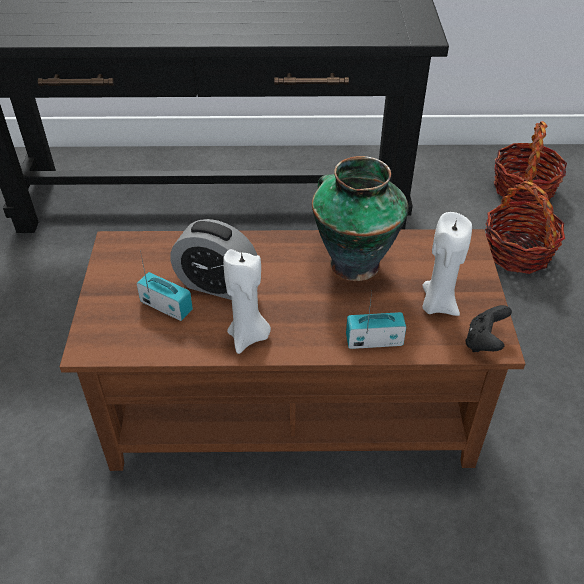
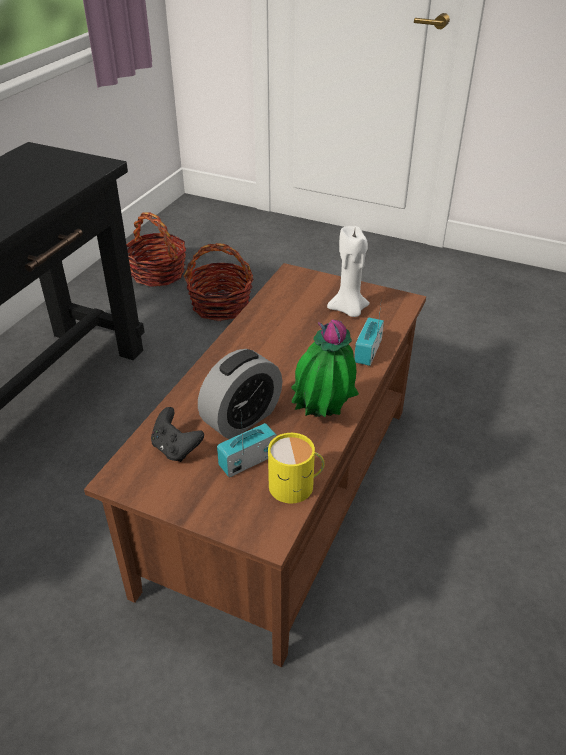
camera: 65 degrees left, 5 degrees down
white candle [223,249,271,354] -> potted plant [291,320,359,417]
vase [312,156,409,281] -> none
black game controller [466,305,512,352] -> black game controller moved to [151,407,204,462]
none -> yellow mug [268,433,325,503]

